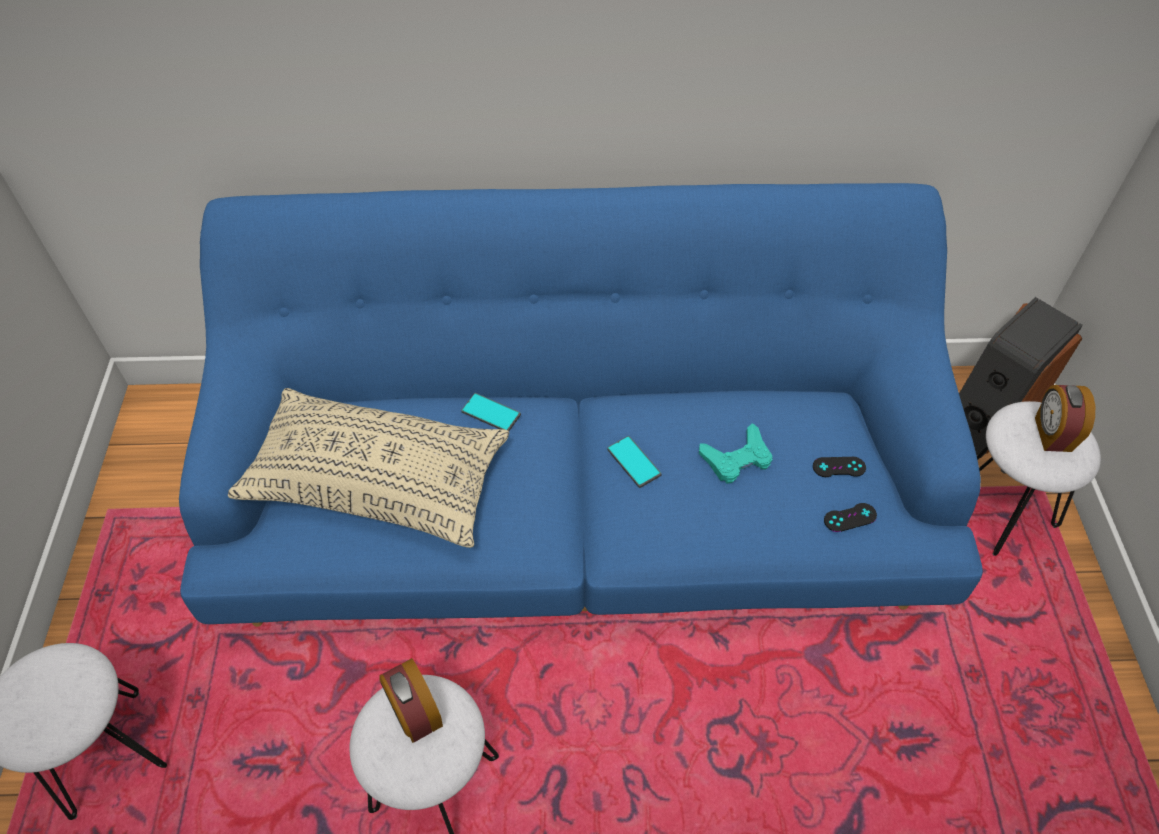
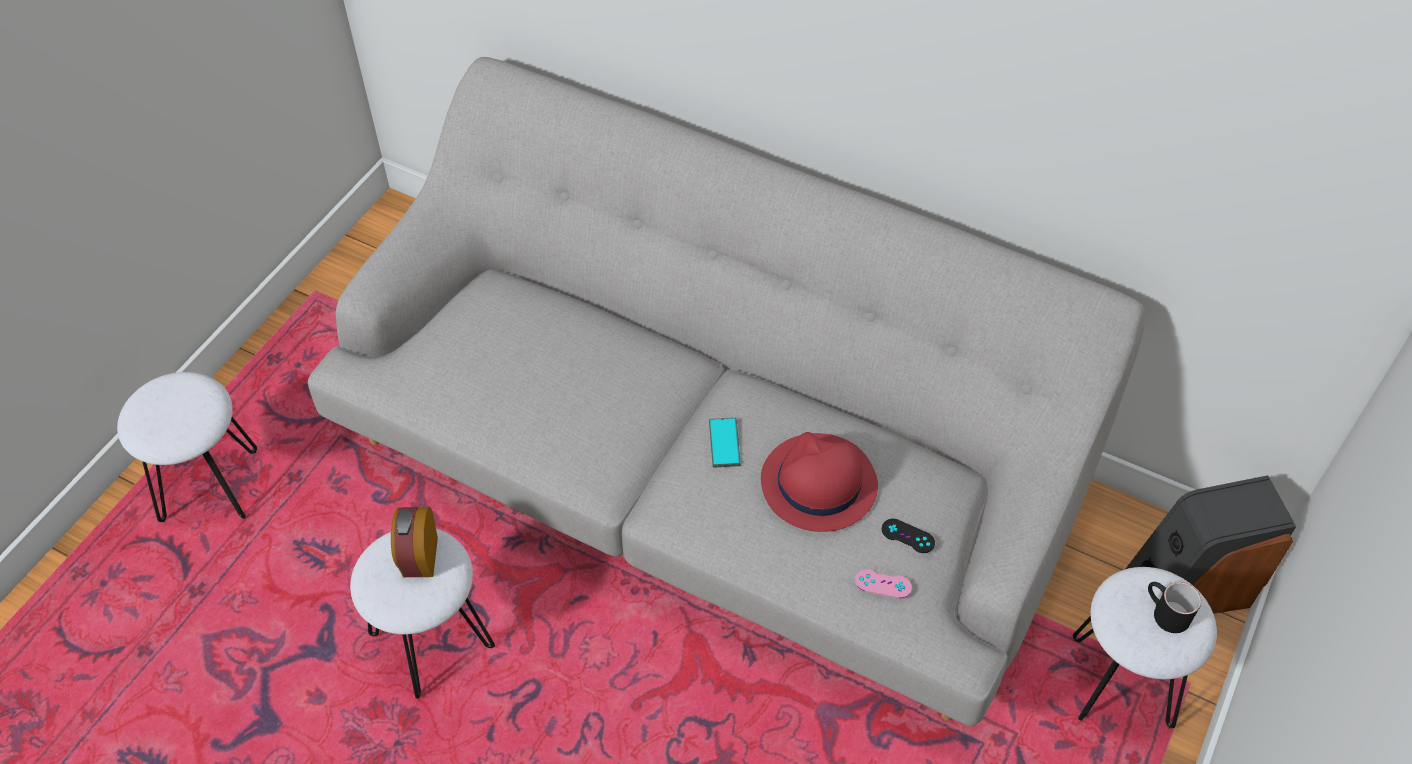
camera: 30 degrees right, 0 degrees up
blue sofa [179,183,983,627] -> grey sofa [308,57,1145,726]
beige pillow [228,388,509,548] -> none
phone [461,393,521,431] -> none
turquoise game controller [699,423,772,483] -> red hat [761,432,878,532]
black game controller [824,503,877,532] -> pink game controller [855,569,912,598]
alarm clock [1035,385,1095,452] -> black mug [1148,582,1201,633]

